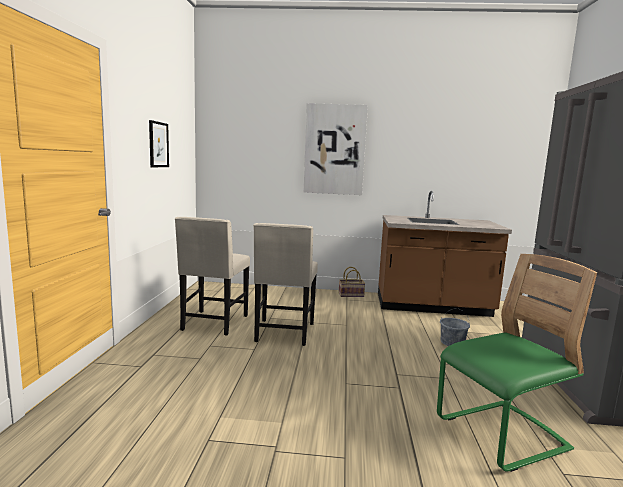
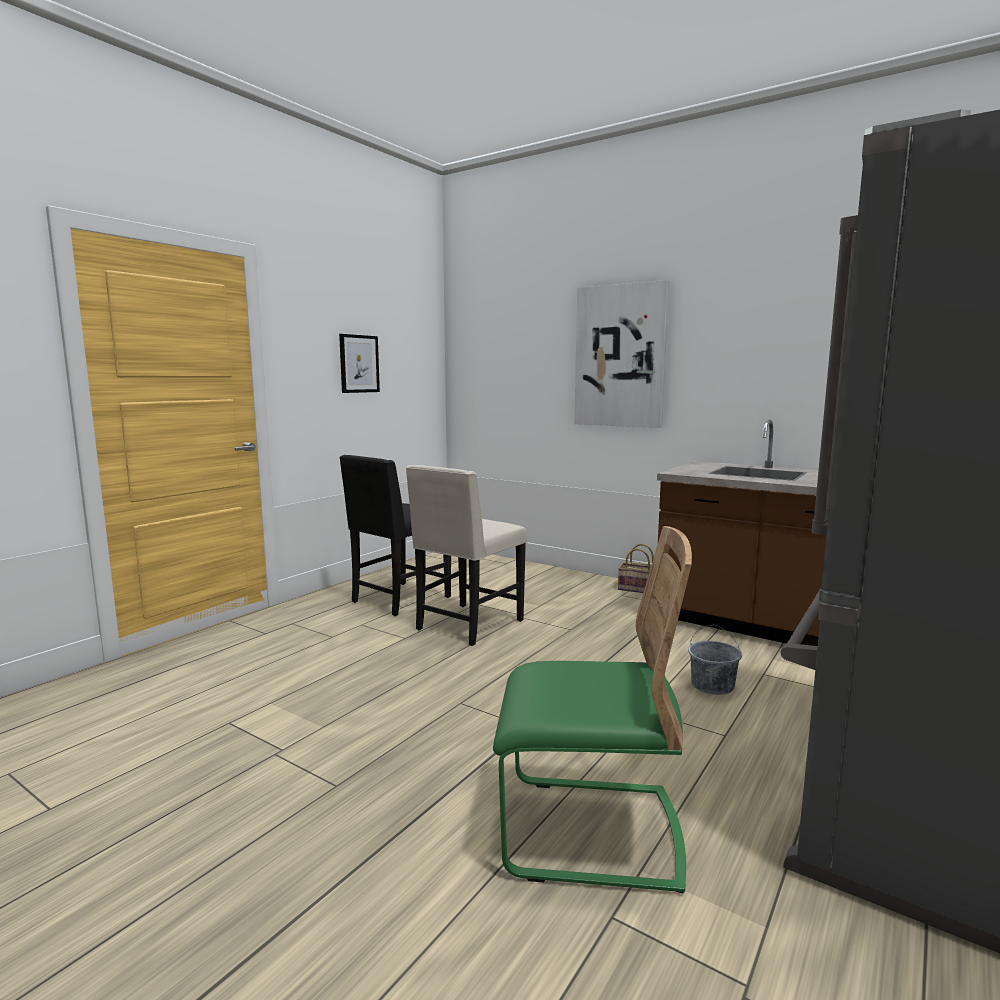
camera: 30 degrees right, 0 degrees up
beige chair [175,217,250,336] -> black chair [339,455,451,616]

